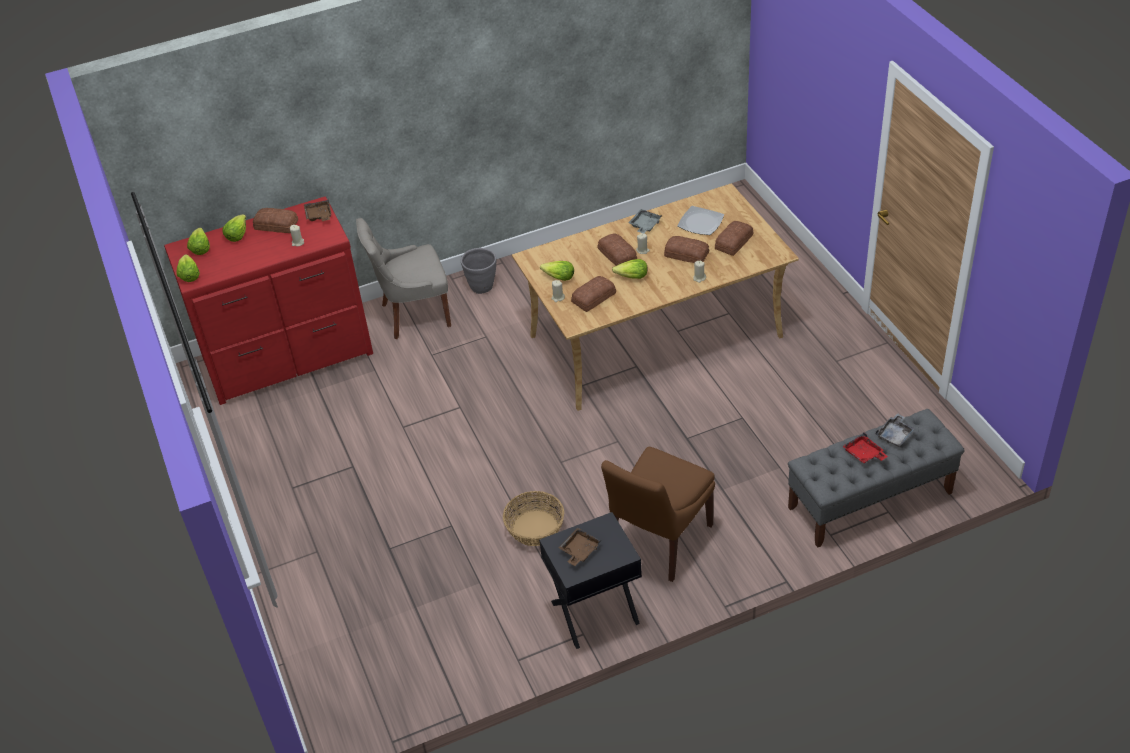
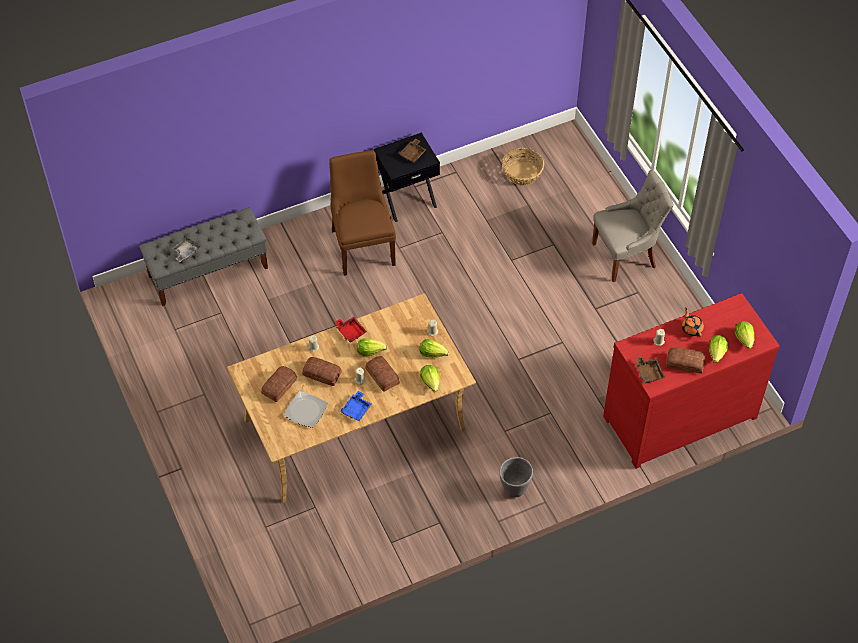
camera: 175 degrees right, 10 degrees up
lettuce [177,254,200,282] -> lettuce moved to [420,365,439,392]
grey chair [356,218,451,339] -> grey chair moved to [592,170,673,282]
basket [503,491,564,546] -> basket moved to [502,147,544,185]
bread [571,276,616,312] -> none
brown chair [601,447,715,582] -> brown chair turned 45 degrees counterclockwise [329,150,396,276]
grey tray [628,209,662,233] -> blue tray [340,391,371,421]
red tray [843,432,888,463] -> red tray moved to [335,317,367,343]
none -> orange teapot [682,308,704,337]

